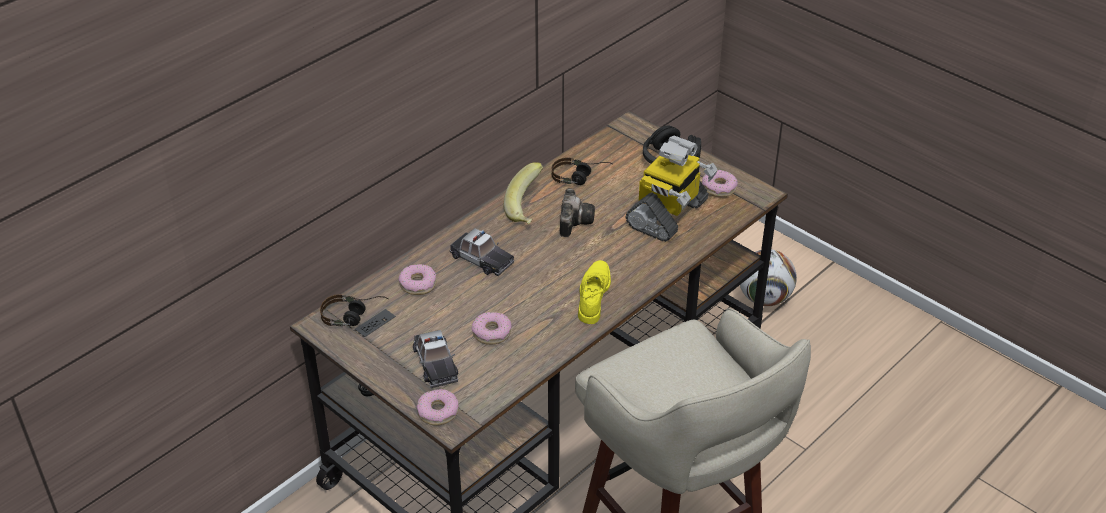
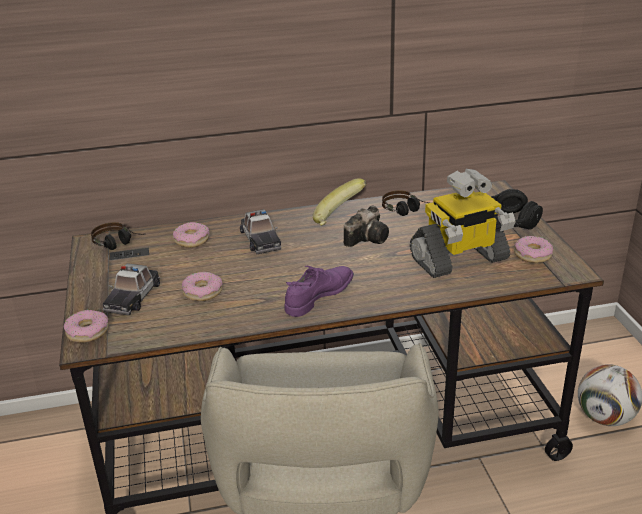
camera: 35 degrees right, 10 degrees down
yellow shoe [578,260,611,324] -> purple shoe [285,266,354,317]

